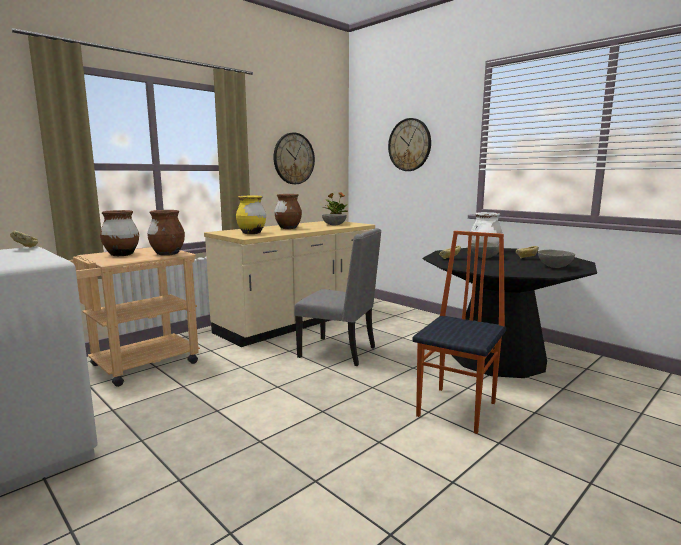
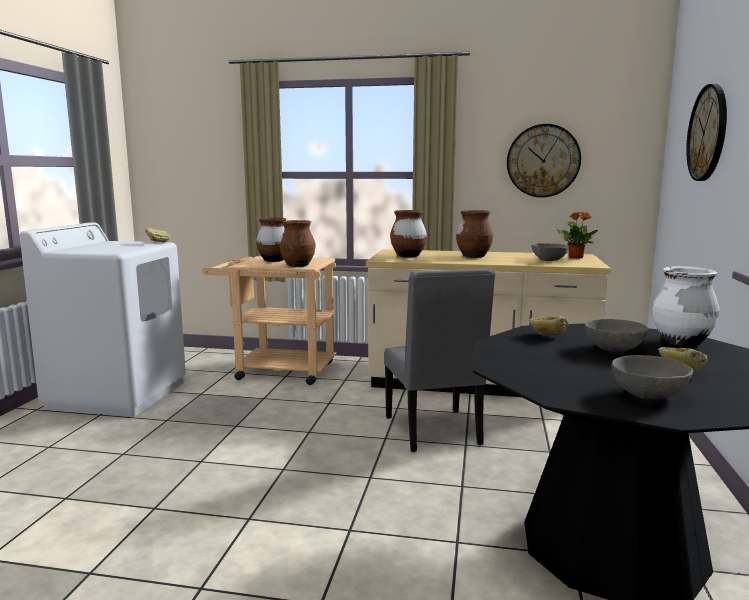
camera: 55 degrees right, 0 degrees up
yellow vase [236,196,266,234] -> brown vase [390,210,427,258]
chair [412,231,506,434] -> none

